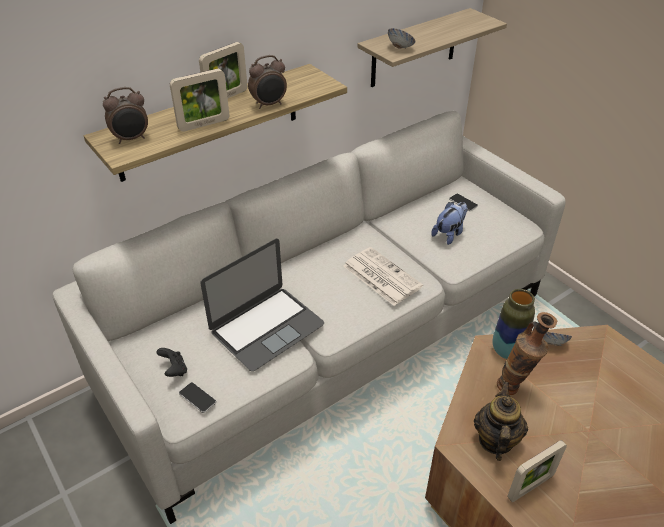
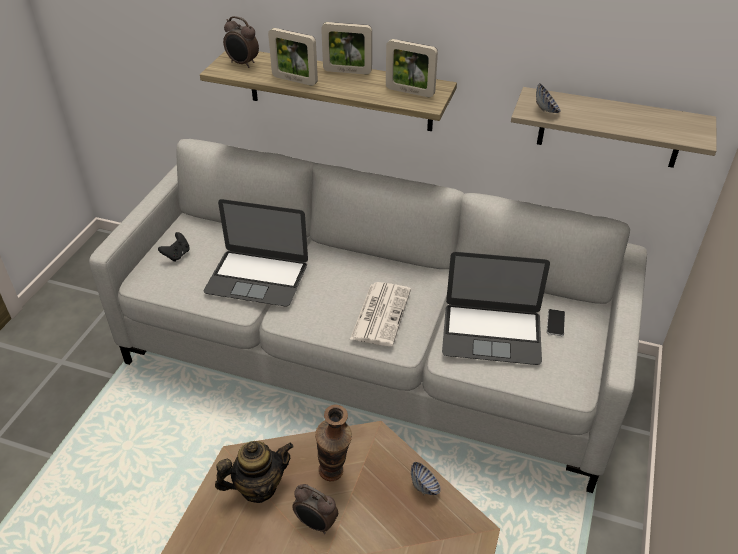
camera: 55 degrees right, 0 degrees up
phone [179,382,216,413] -> none
alarm clock [248,55,287,109] -> alarm clock moved to [292,484,338,534]
plush toy [431,202,468,245] -> laptop [442,252,550,365]
vase [492,289,535,359] -> none
picture frame [507,440,567,502] -> picture frame moved to [386,39,438,98]

